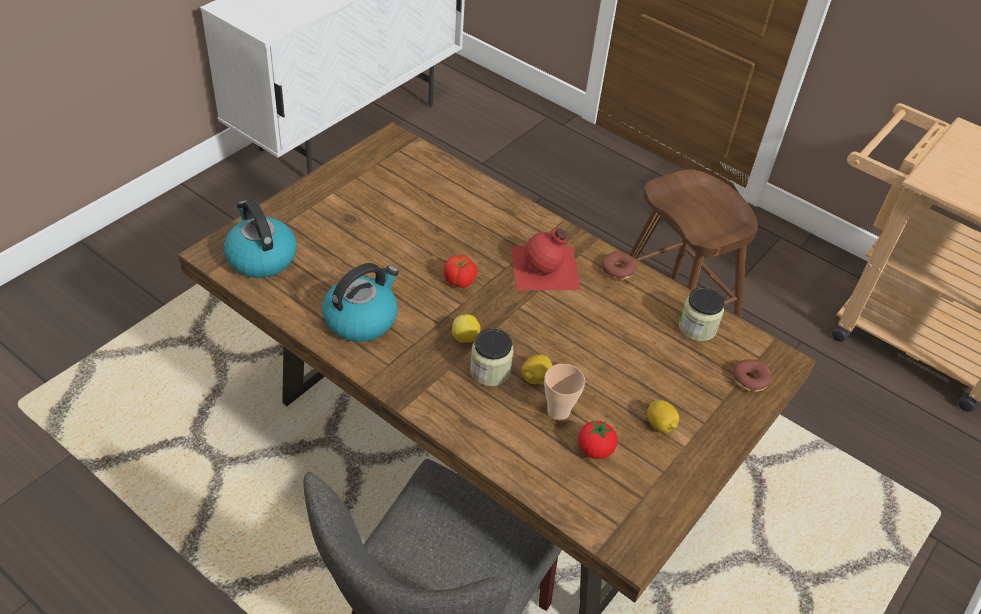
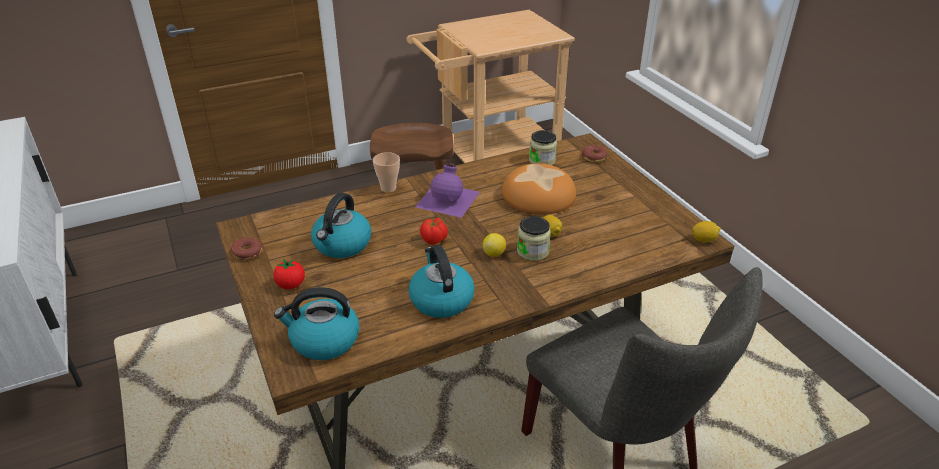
camera: 60 degrees left, 10 degrees down
red bottle [511,229,581,290] -> purple bottle [415,163,480,218]
cup [544,364,585,420] -> cup moved to [373,152,400,192]
tomato [578,420,617,459] -> tomato moved to [273,259,305,289]
donut [602,251,636,281] -> donut moved to [231,237,262,260]
lemon [647,400,679,433] -> lemon moved to [692,221,721,243]
none -> kettle [311,193,371,258]
none -> bread [502,163,576,215]

